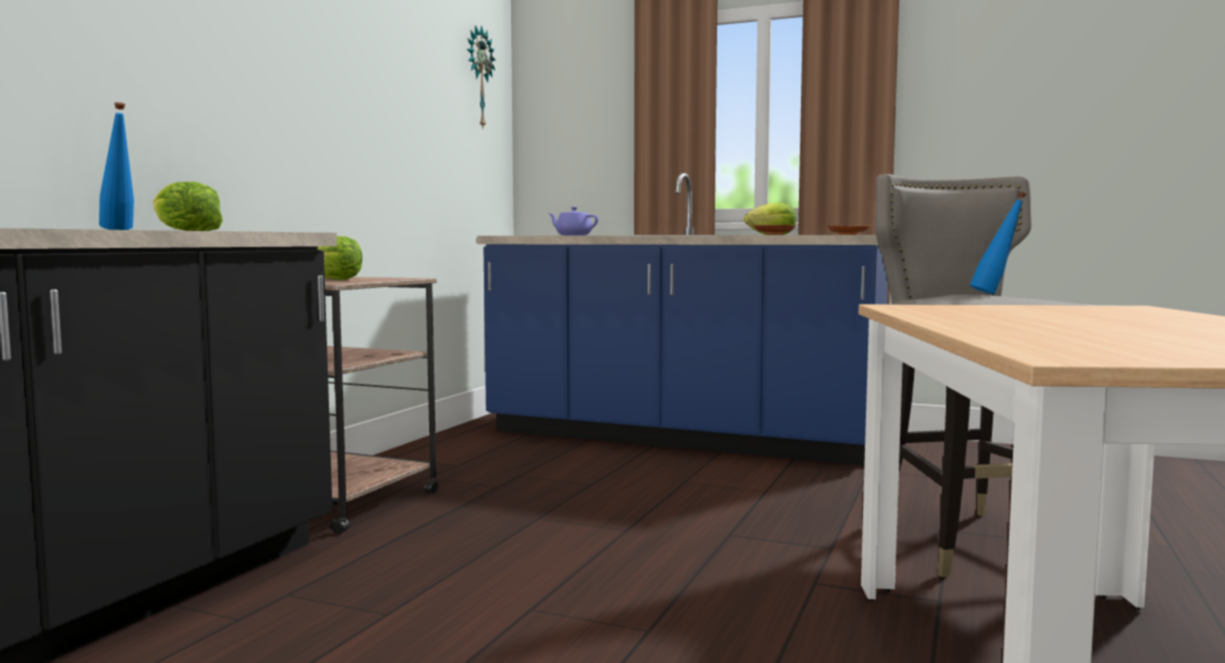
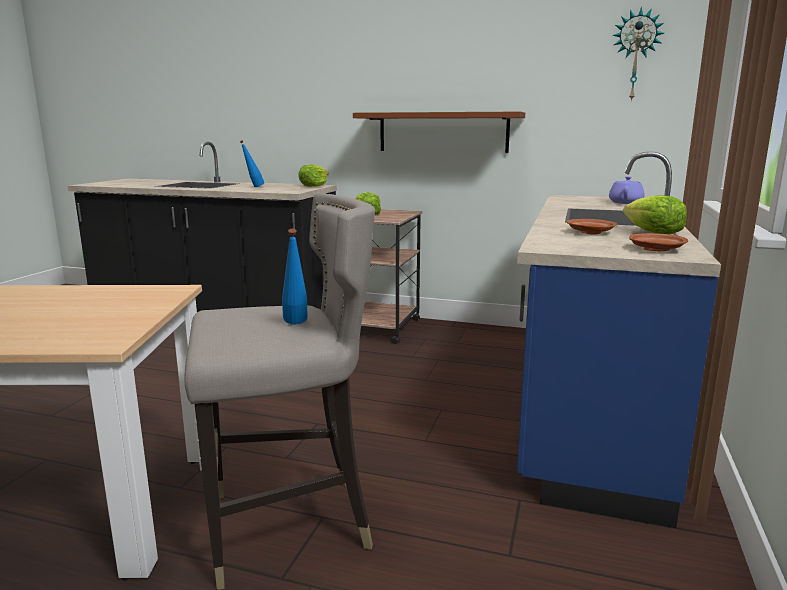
camera: 85 degrees right, 10 degrees up
none -> brown shelf [353,112,525,153]

